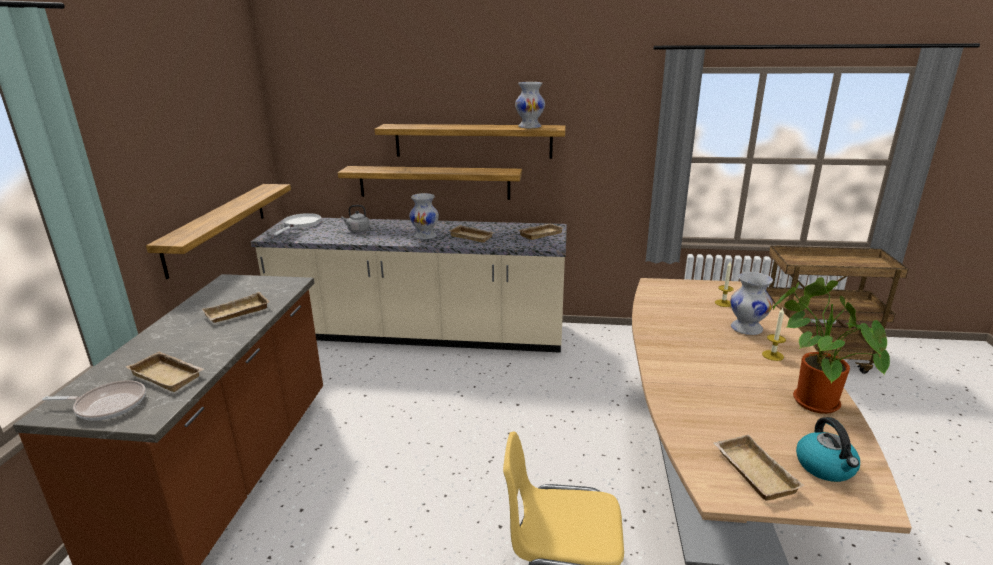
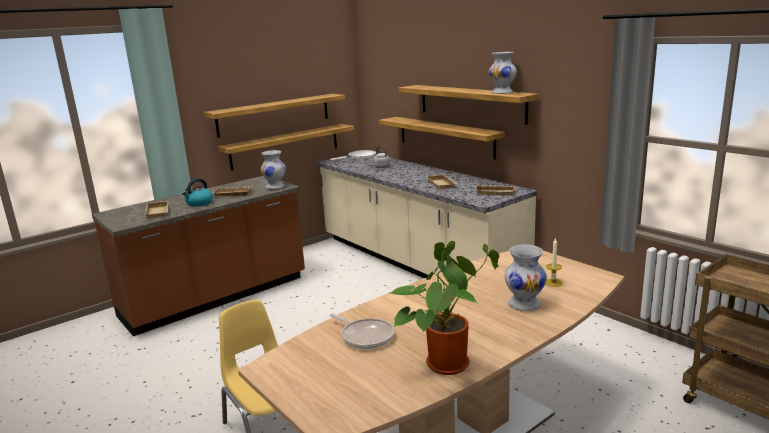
camera: 45 degrees right, 5 degrees down
frying pan [42,380,146,420] -> frying pan moved to [330,313,394,349]
white vase [409,193,439,239] -> white vase moved to [261,150,286,189]
beige tray [714,434,805,501] -> none
candle [762,308,786,361] -> none
kettle [796,417,860,482] -> kettle moved to [182,178,213,206]
none -> shelf [204,94,345,138]

